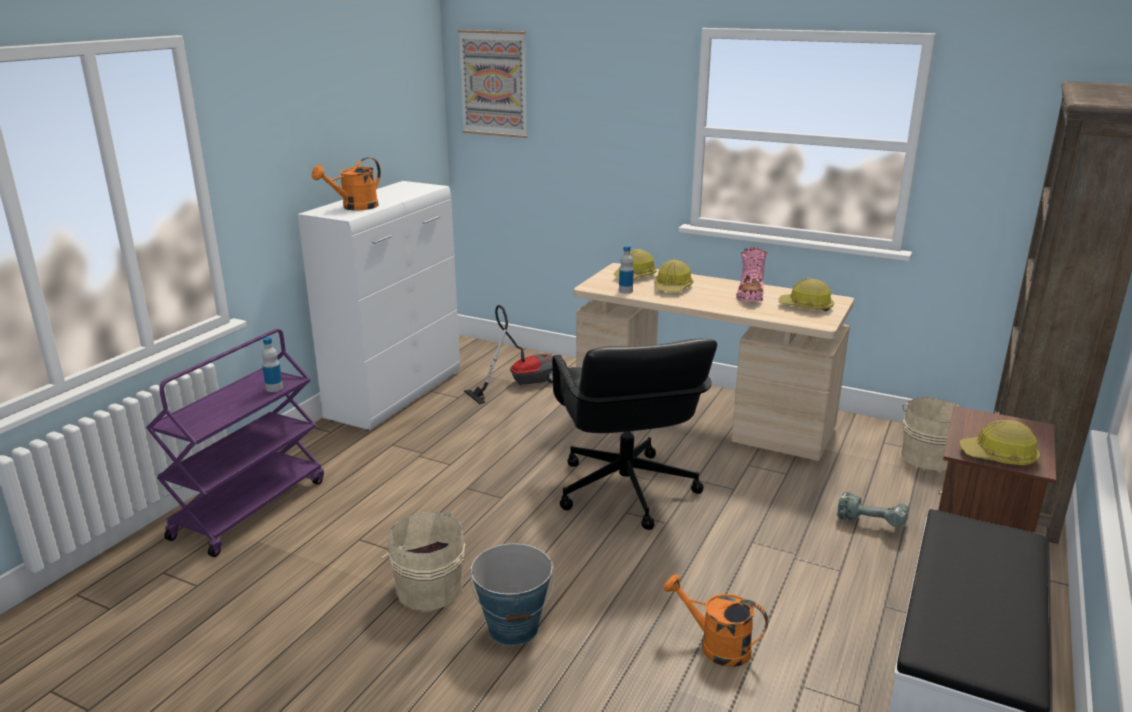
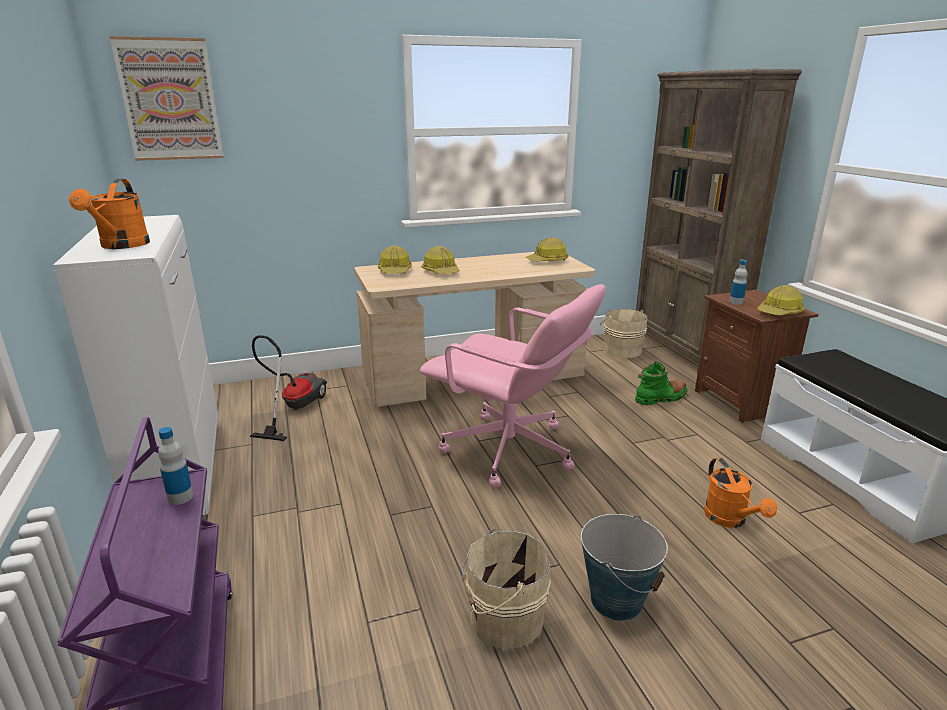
camera: 45 degrees left, 0 degrees up
black office chair [552,339,717,530] -> pink office chair [420,284,605,487]
bottle [619,245,634,294] -> bottle moved to [729,260,748,305]
orange watering can [664,574,768,667] -> orange watering can turned 90 degrees counterclockwise [704,458,777,528]
pink boot [736,247,767,301] -> none
power drill [837,492,909,527] -> green boot [635,362,687,405]

